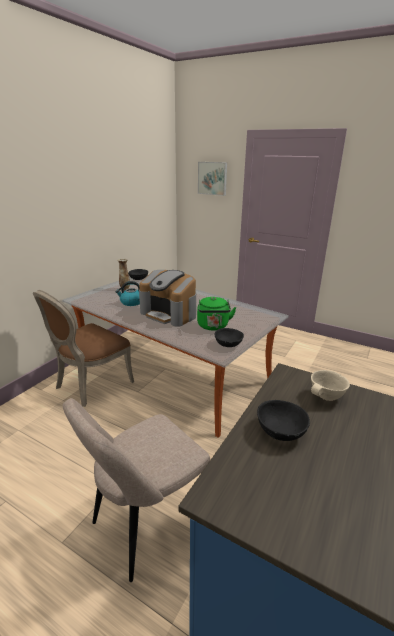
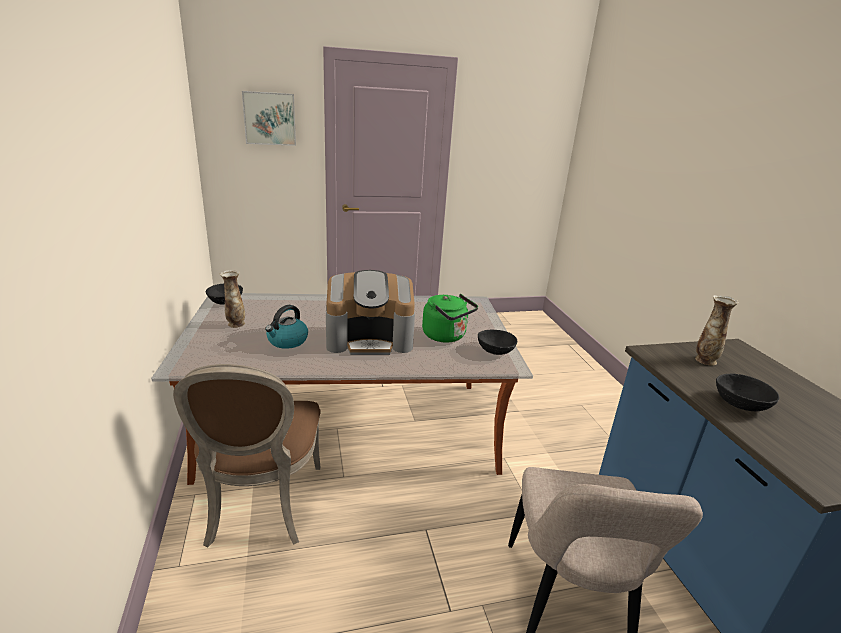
camera: 45 degrees left, 0 degrees up
beige bowl [311,370,350,401] -> vase [695,295,739,366]

